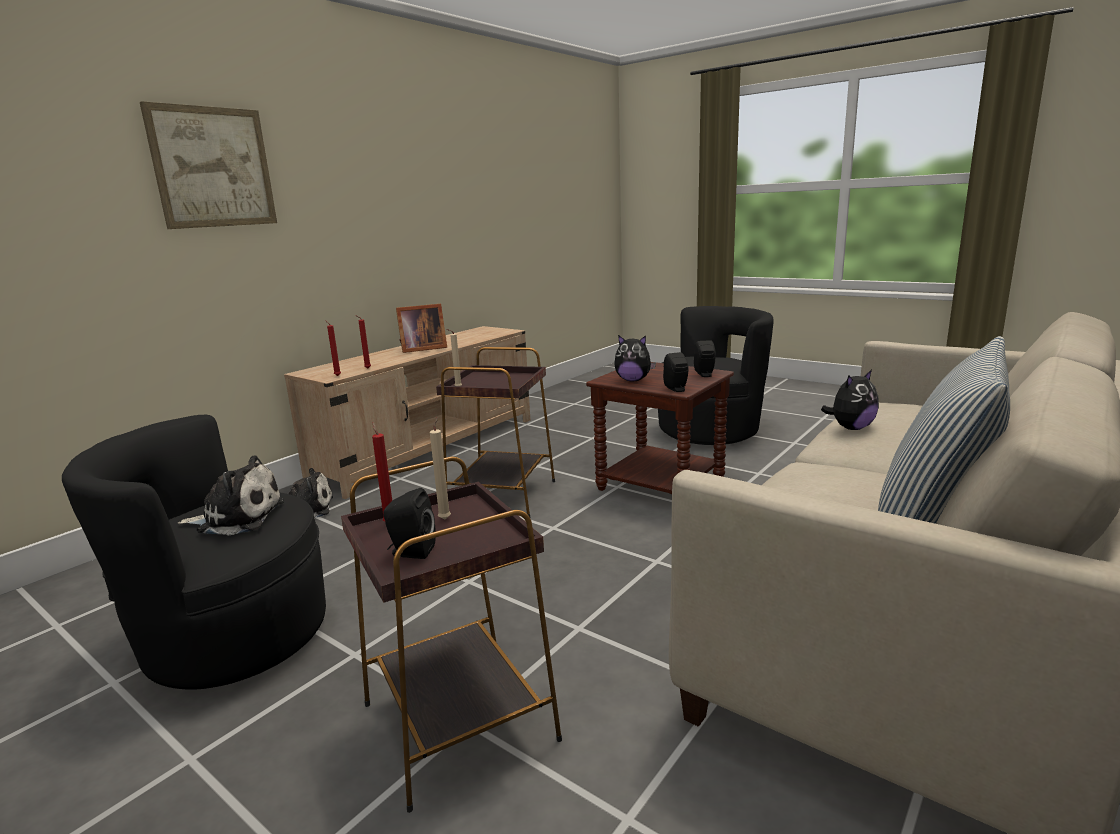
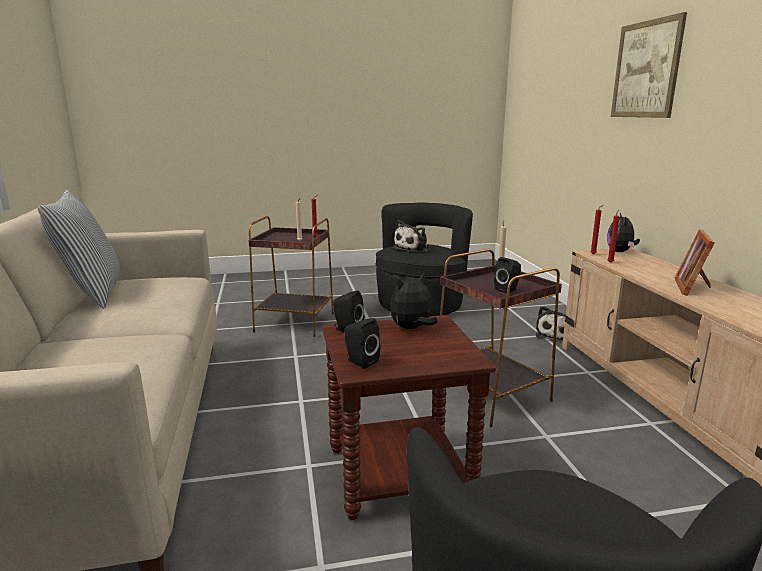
camera: 130 degrees right, 0 degrees up
black speaker [383,488,436,559] -> black speaker moved to [494,257,521,294]
plush toy [821,370,879,430] -> plush toy moved to [607,213,640,252]

